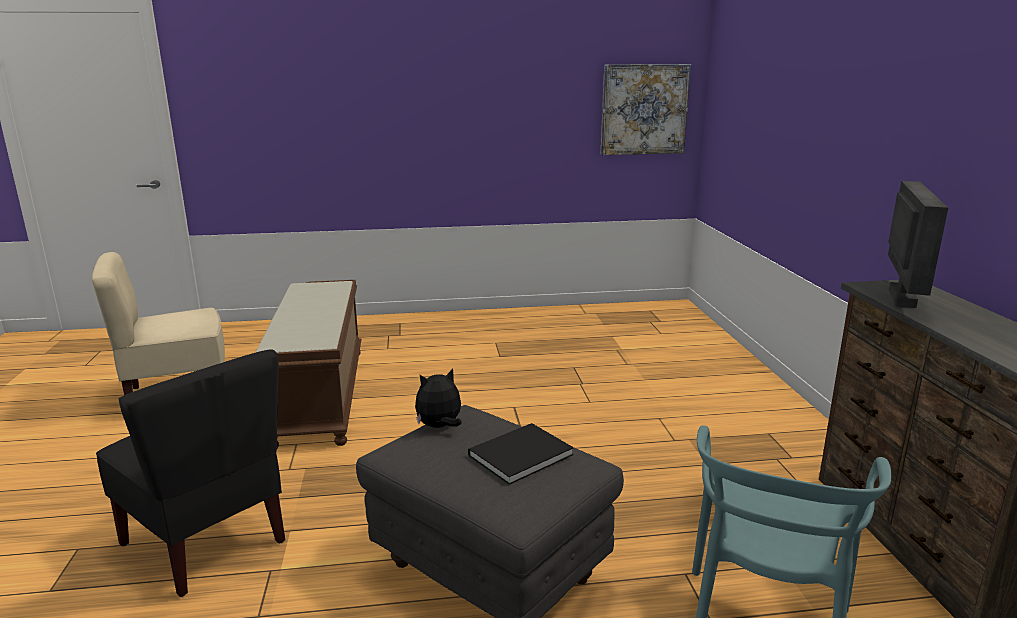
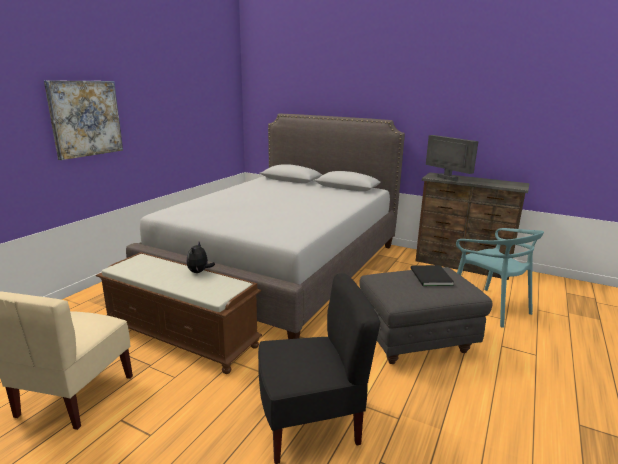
camera: 55 degrees left, 0 degrees up
plush toy [415,369,462,428] -> plush toy moved to [187,242,215,273]
picture [601,64,691,155] -> picture moved to [44,80,123,160]
none -> grey bed [126,113,405,339]

